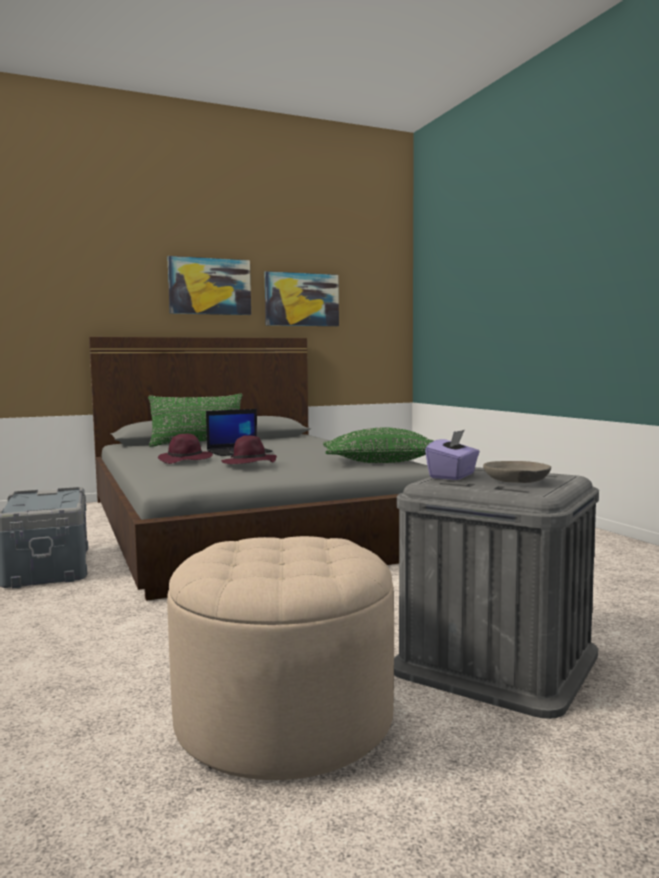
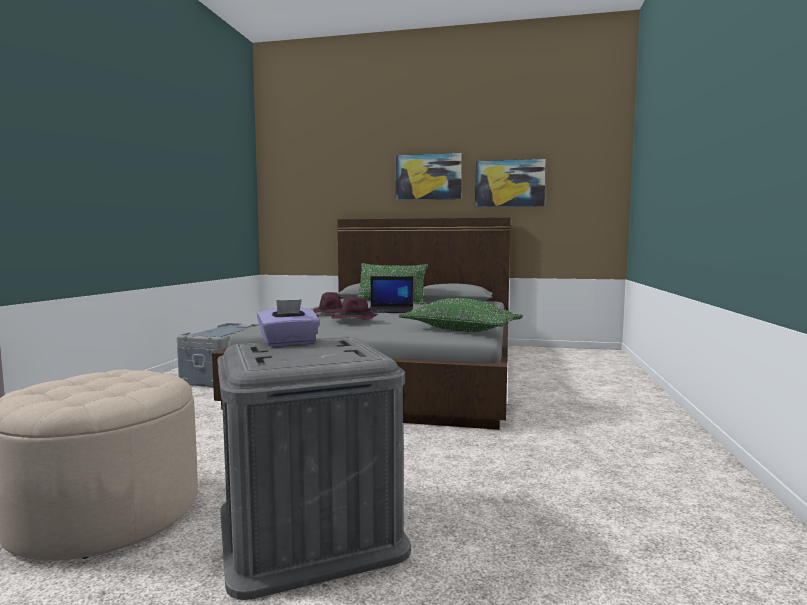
camera: 35 degrees right, 0 degrees up
grey bowl [483,461,551,483] -> none

